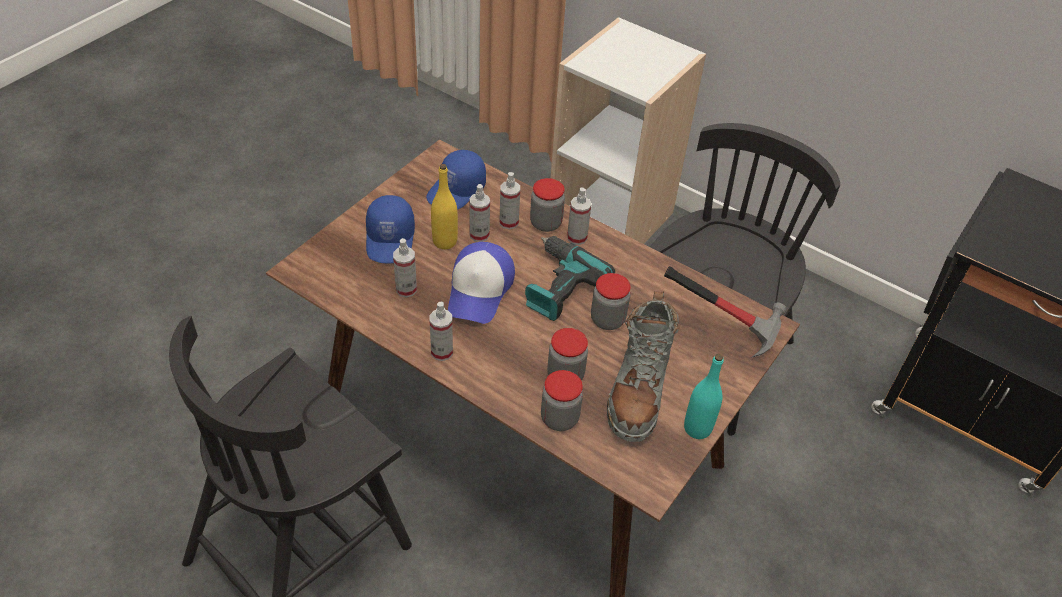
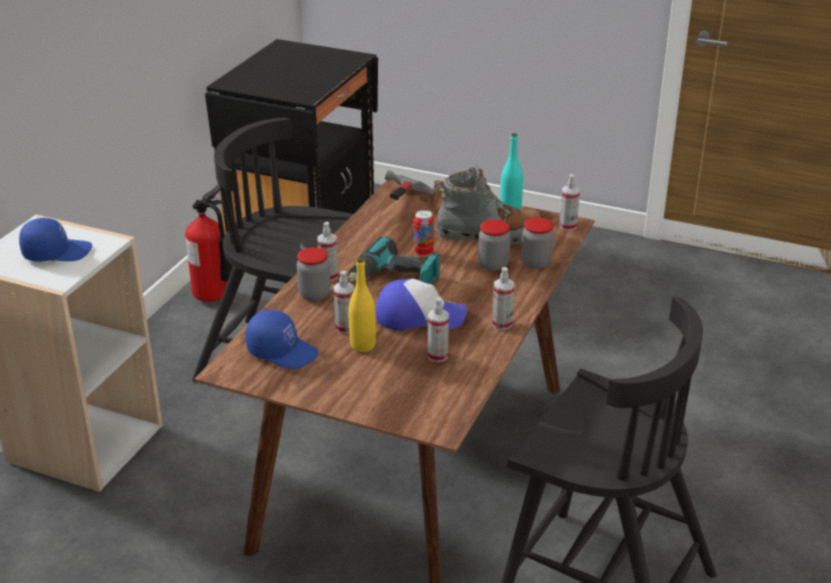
camera: 100 degrees left, 15 degrees down
blue cap [366,195,415,263] -> blue cap moved to [19,218,92,262]
spray bottle [499,172,520,230] -> spray bottle moved to [559,174,580,231]
jar [591,273,631,330] -> can [414,210,434,257]
none -> fire extinguisher [185,184,233,302]

